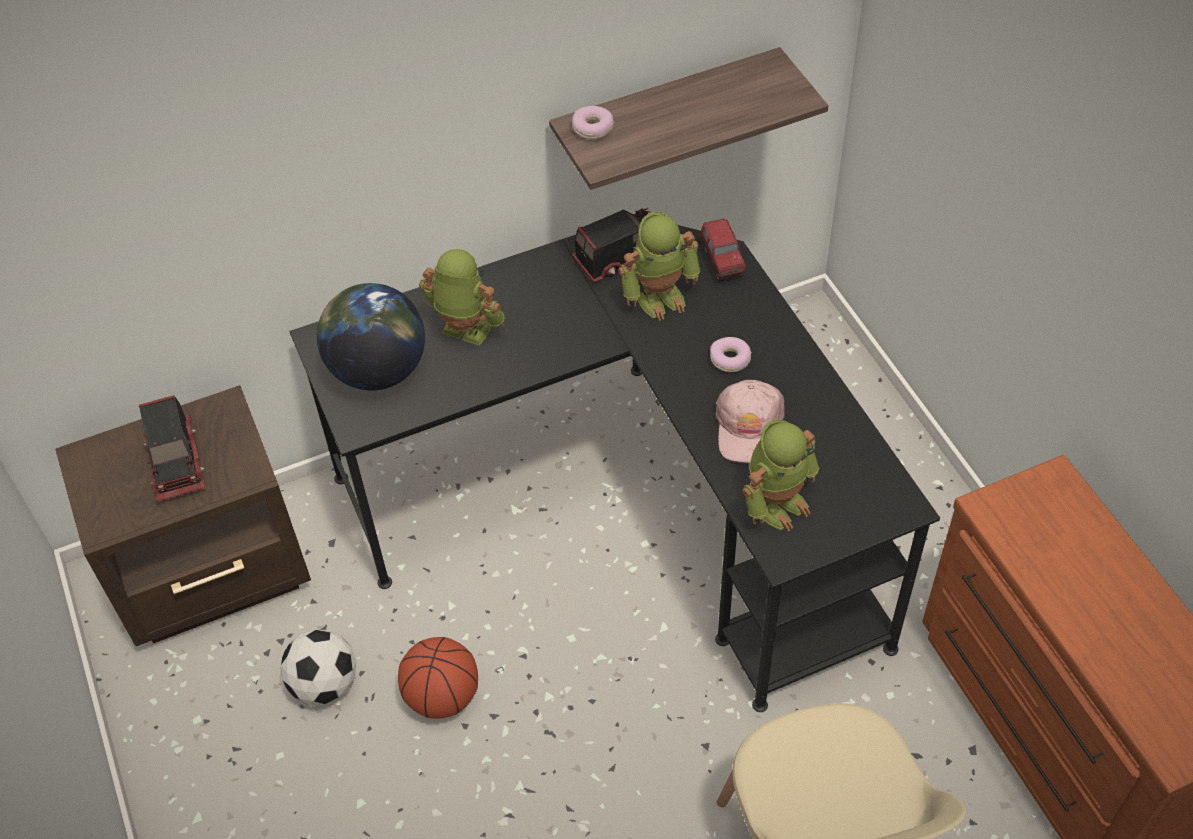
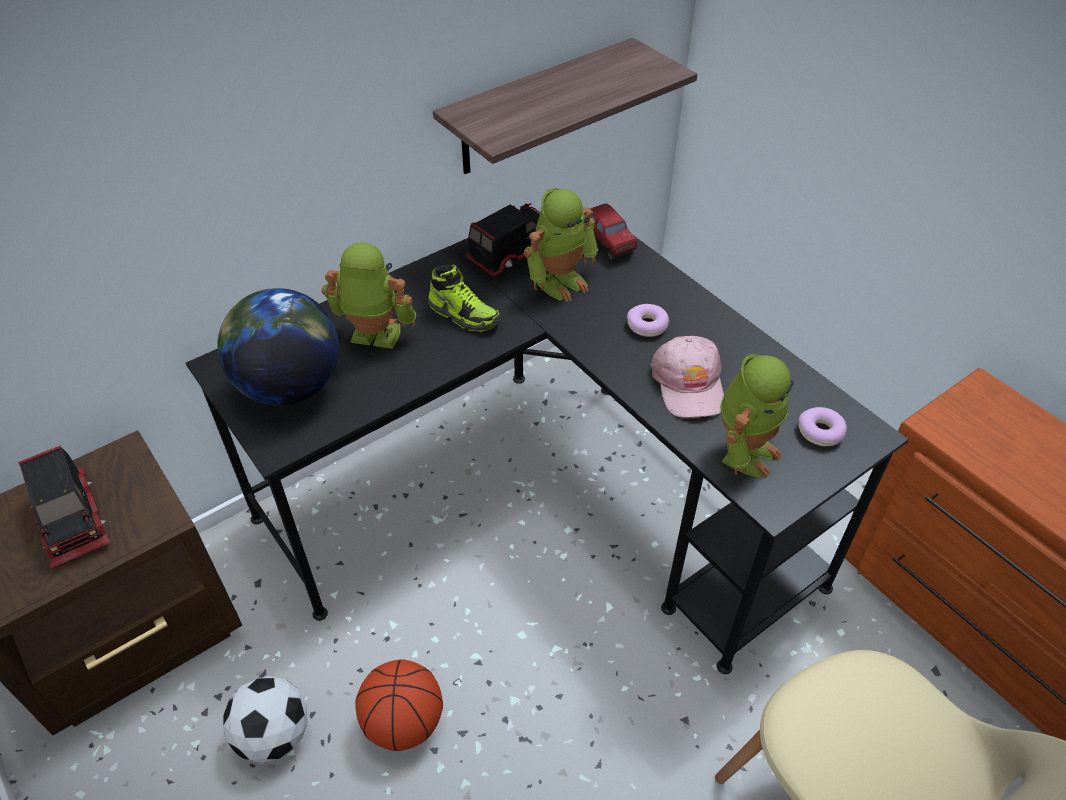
camera: 15 degrees left, 5 degrees down
donut [572,106,614,139] -> donut moved to [798,407,847,446]
none -> shoe [428,265,500,332]

